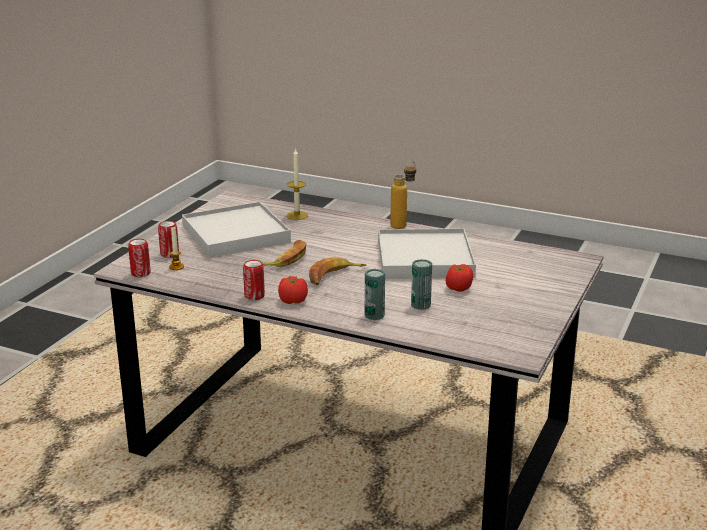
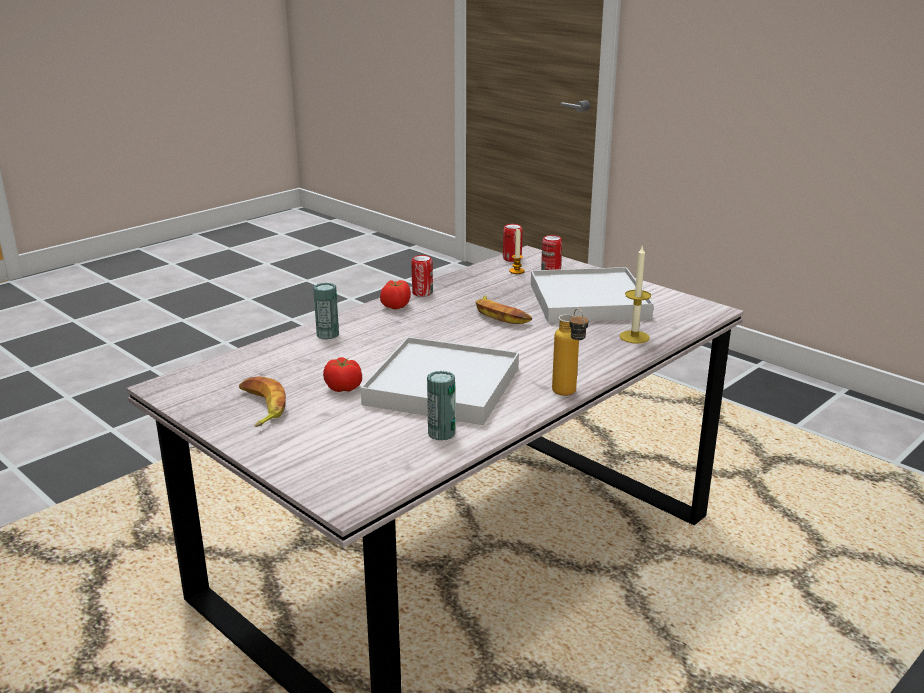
camera: 110 degrees right, 0 degrees up
banana [309,257,366,285] -> banana moved to [239,376,286,427]
can [411,259,432,310] -> can moved to [427,371,455,441]

